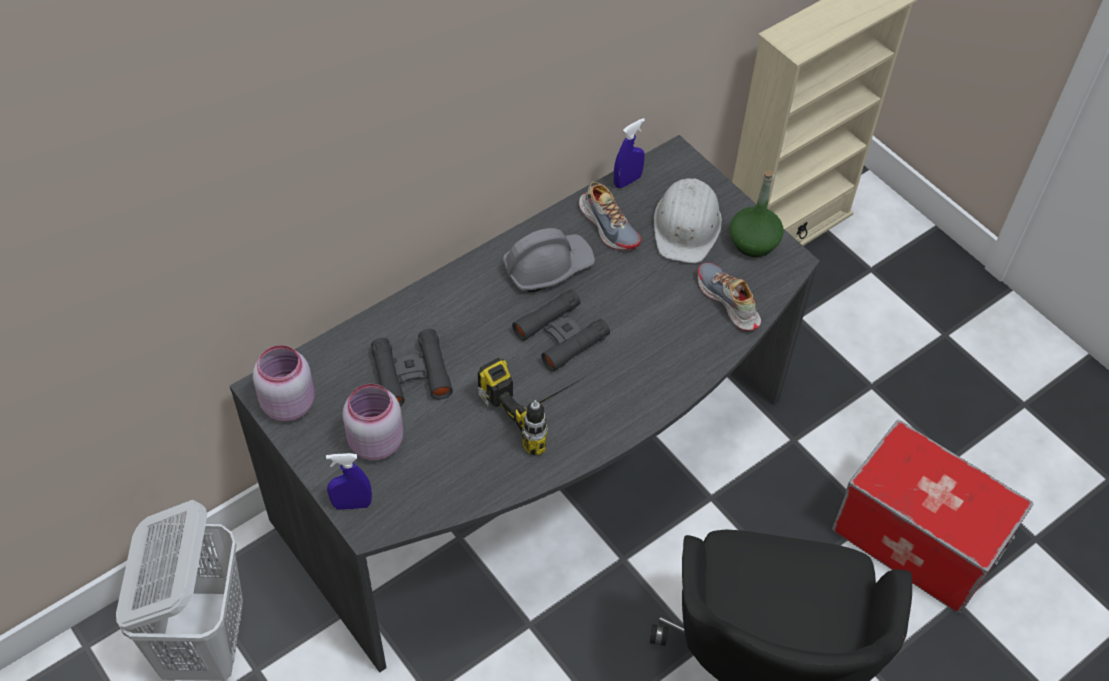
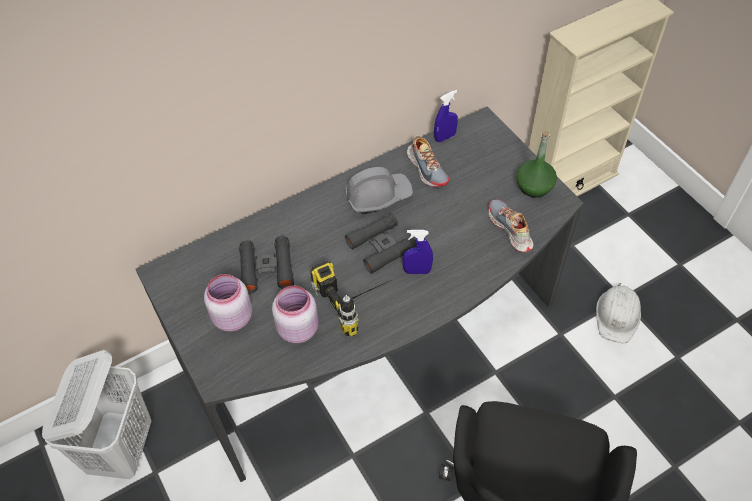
camera: 10 degrees right, 0 degrees up
pink jar [253,345,315,422] -> pink jar moved to [272,286,319,343]
blue spray bottle [326,453,372,510] -> blue spray bottle moved to [402,230,433,274]
white hard hat [654,178,722,263] -> white hard hat moved to [596,283,641,343]
storage box [832,420,1034,614] -> none

